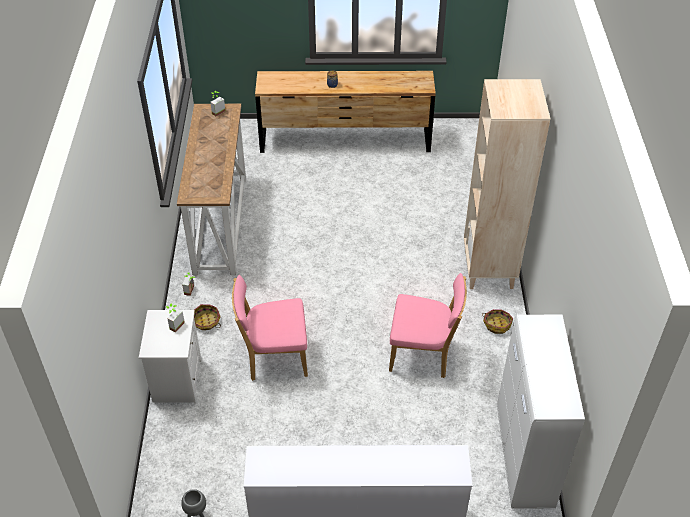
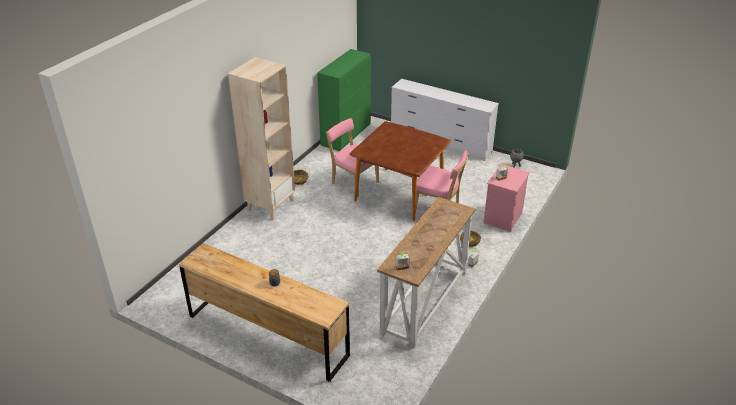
camera: 150 degrees left, 10 degrees down
white nightstand [139,310,202,404] -> pink nightstand [483,164,530,231]
white cabinet [497,315,585,508] -> green cabinet [317,49,371,151]
none -> brown dining table [349,121,451,221]

